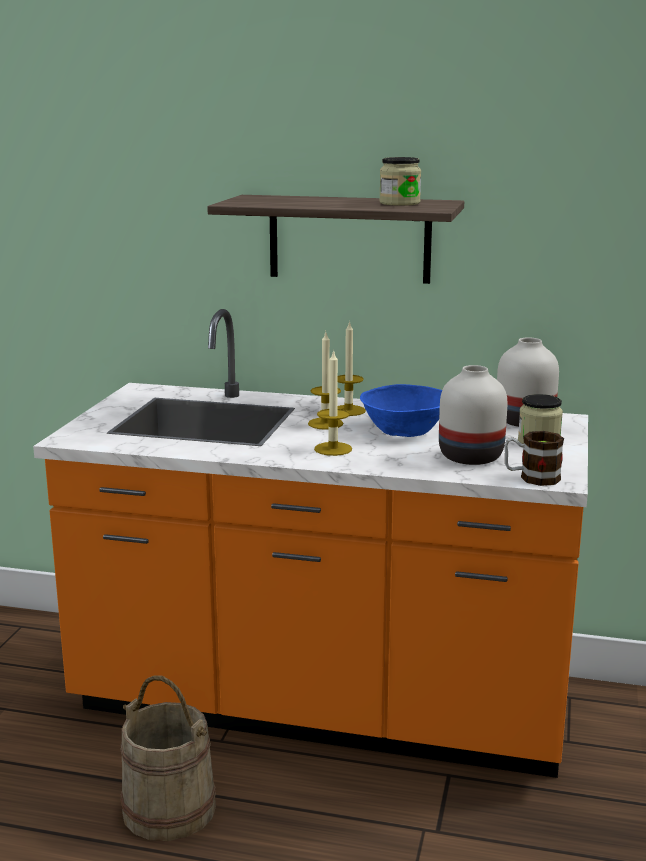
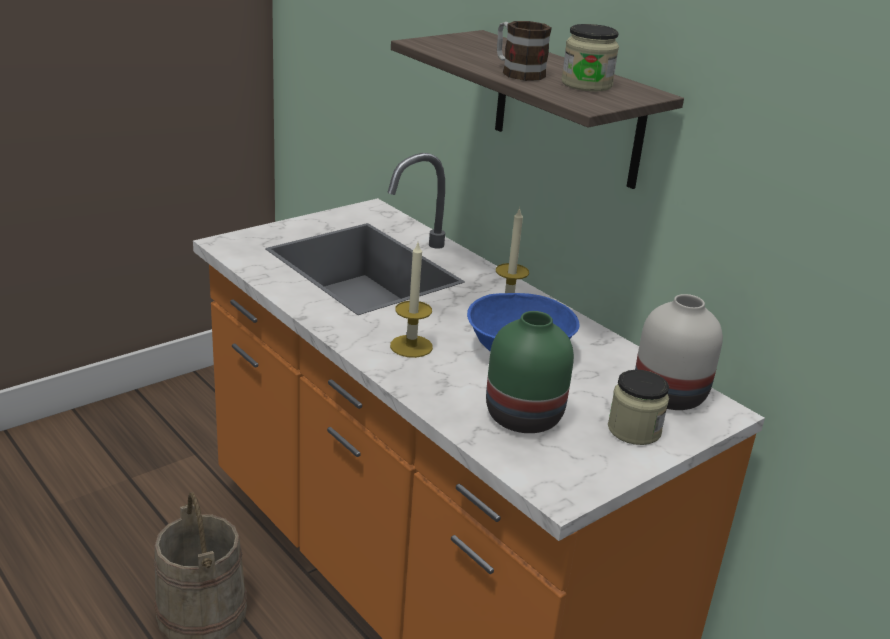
camera: 35 degrees right, 10 degrees up
candle [308,332,343,430] -> none
white vase [439,365,507,465] -> green vase [486,311,574,433]
mug [504,431,564,486] -> mug moved to [497,21,552,81]

